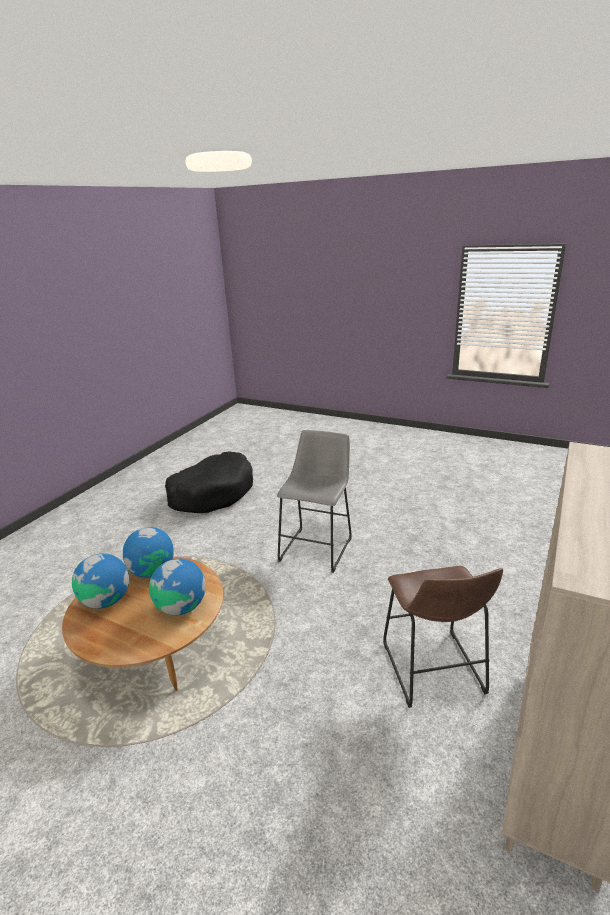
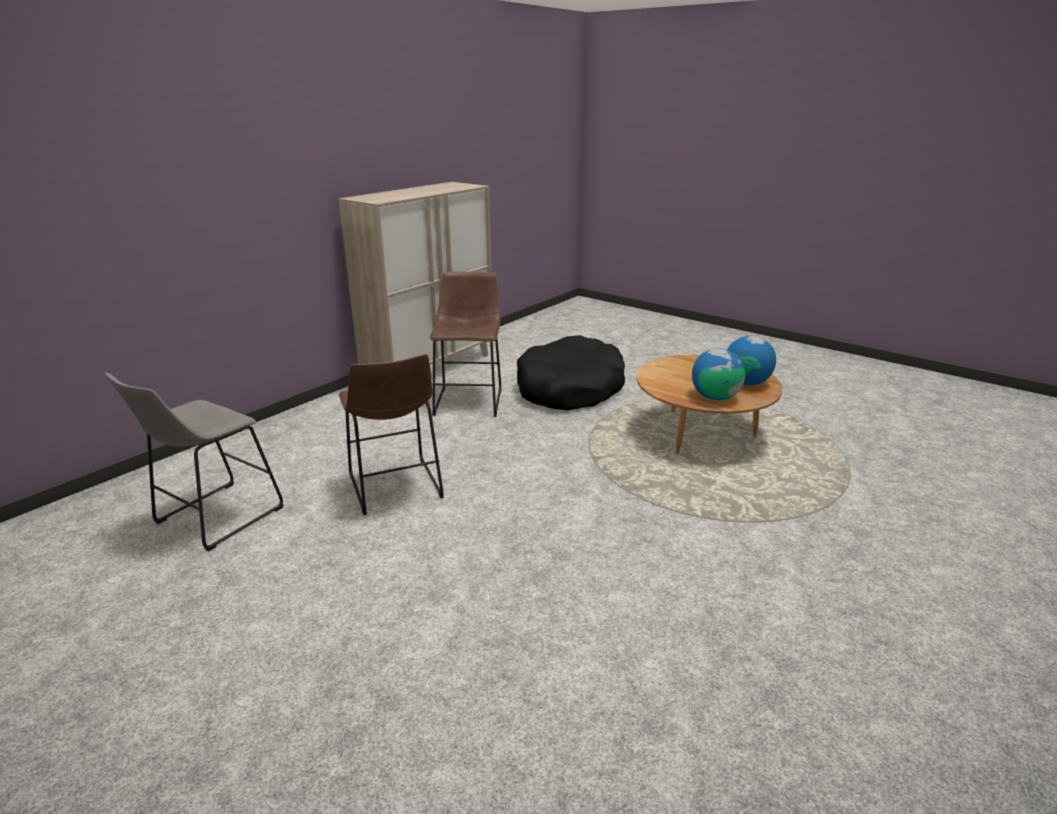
camera: 170 degrees left, 0 degrees up
globe [149,559,206,616] -> none
black dog bed [165,452,253,513] -> black dog bed moved to [517,335,625,410]
grey stool [277,430,352,573] -> grey stool moved to [105,372,284,552]
none -> brown stool [339,354,444,516]

